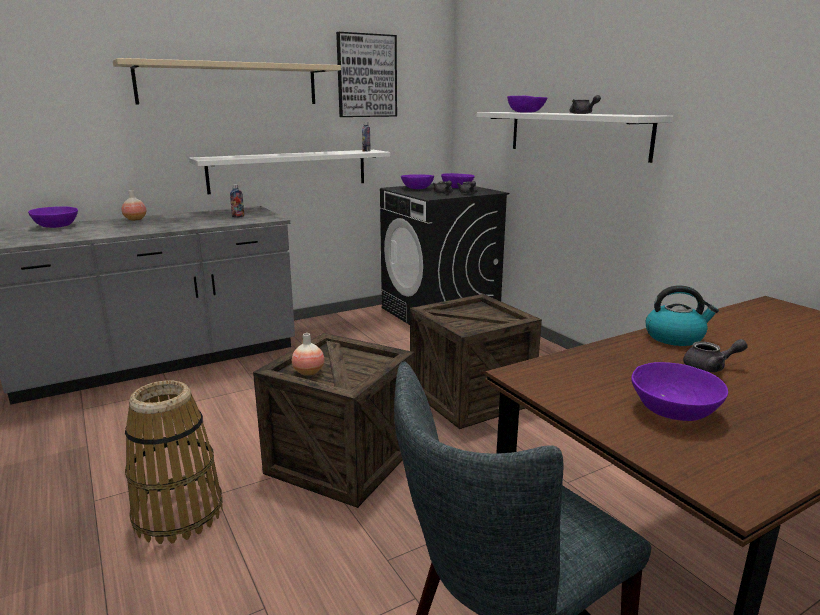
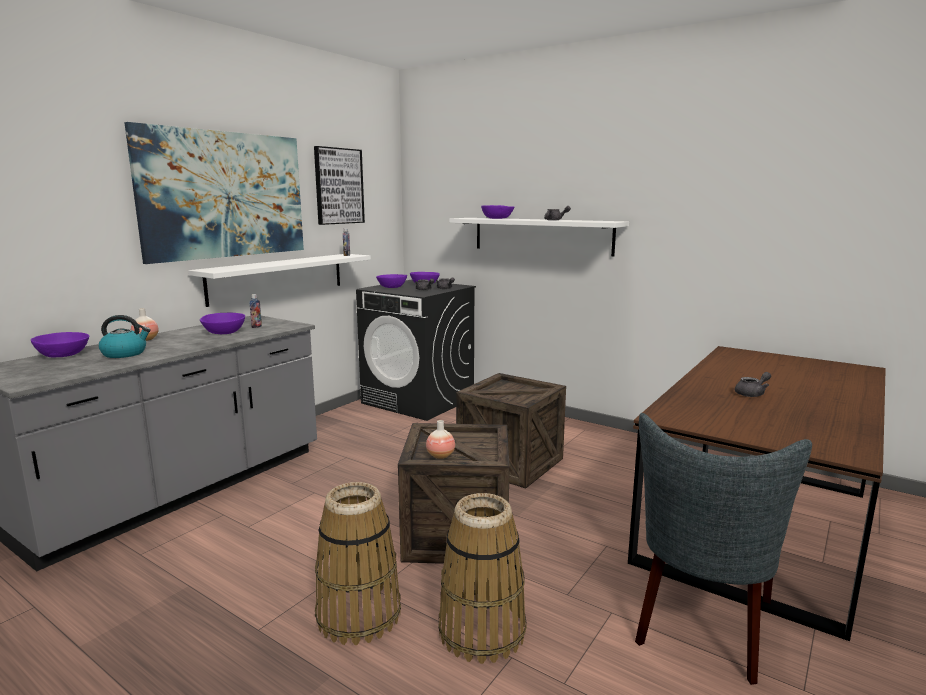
camera: 25 degrees left, 5 degrees down
beige shelf [113,58,341,104] -> picture [124,122,304,264]
purple bowl [631,362,728,421] -> purple bowl moved to [200,313,245,334]
kettle [646,286,719,346] -> kettle moved to [99,315,151,358]
none -> basket [438,493,526,664]

